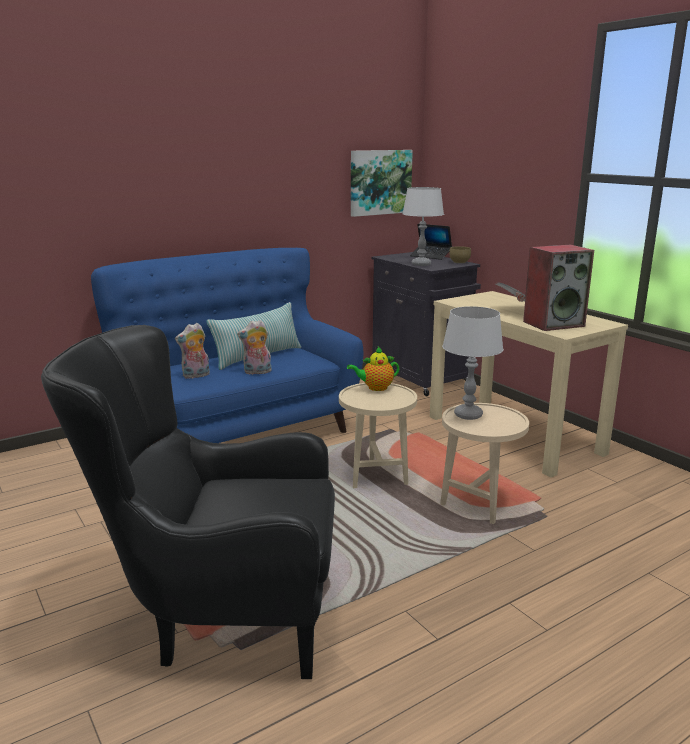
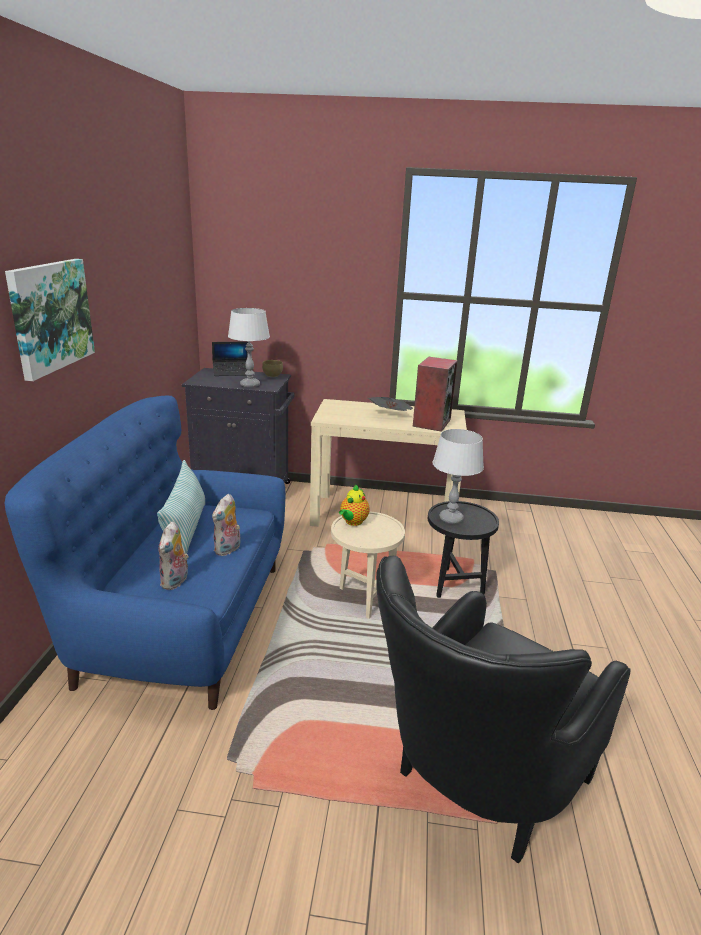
camera: 50 degrees left, 5 degrees up
picture [351,150,413,217] -> picture moved to [5,259,95,381]
beige side table [440,403,529,524] -> black side table [428,501,499,598]

